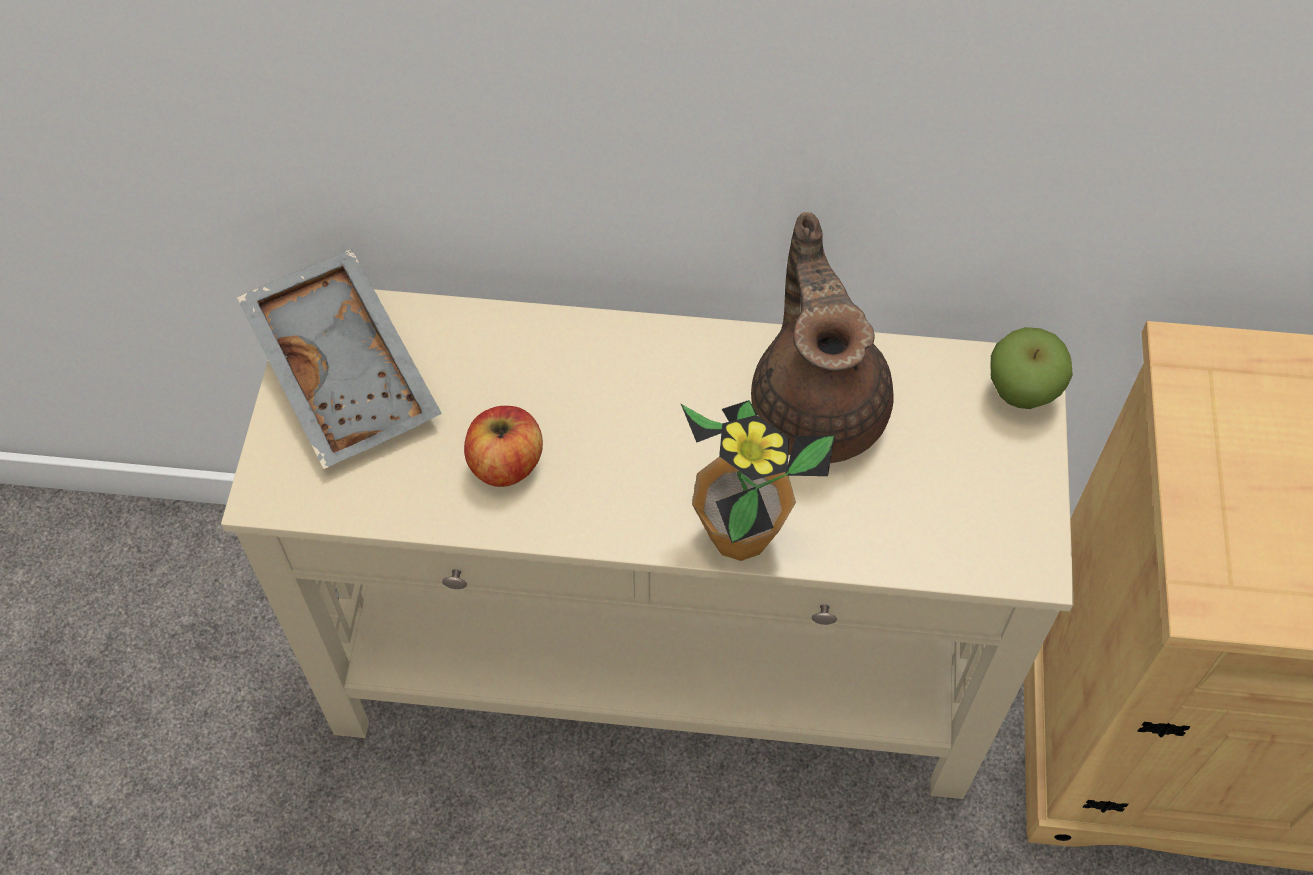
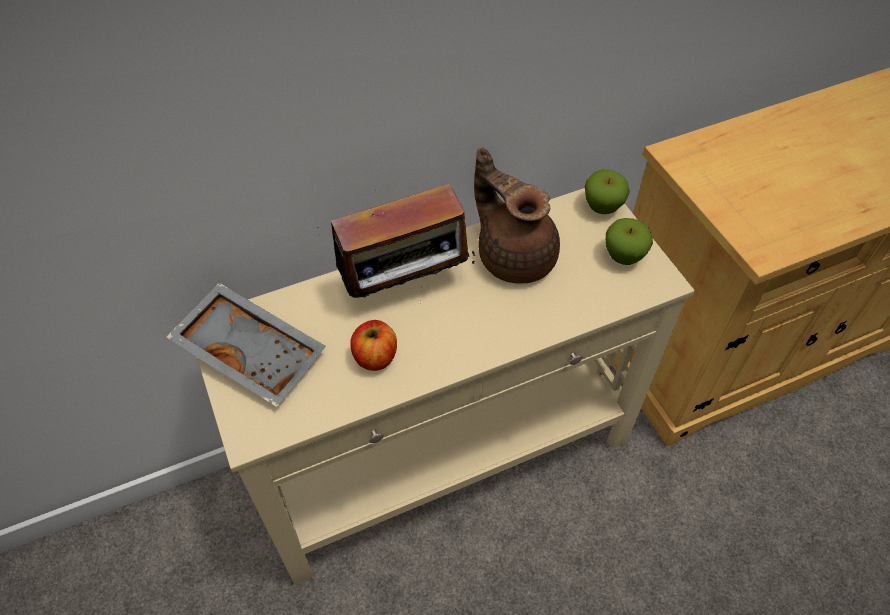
camera: 30 degrees left, 5 degrees down
potted plant [680,400,835,561] -> none
none -> radio [331,184,477,298]
none -> apple [606,218,653,265]

